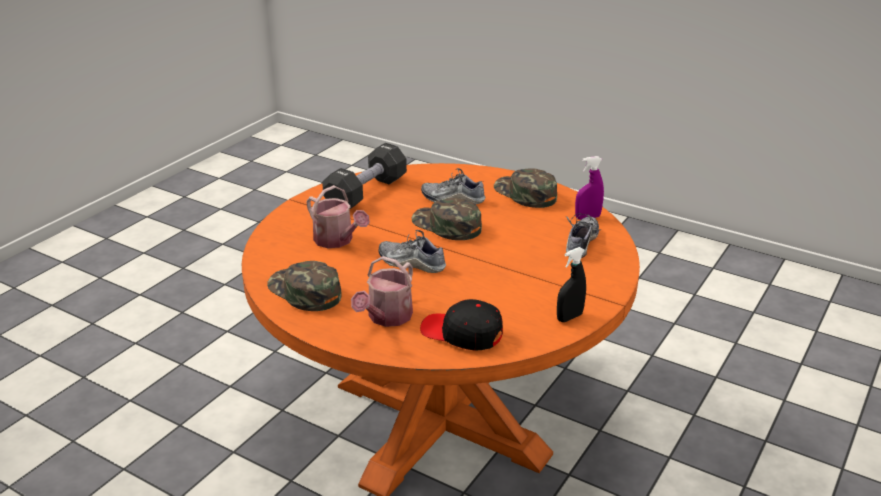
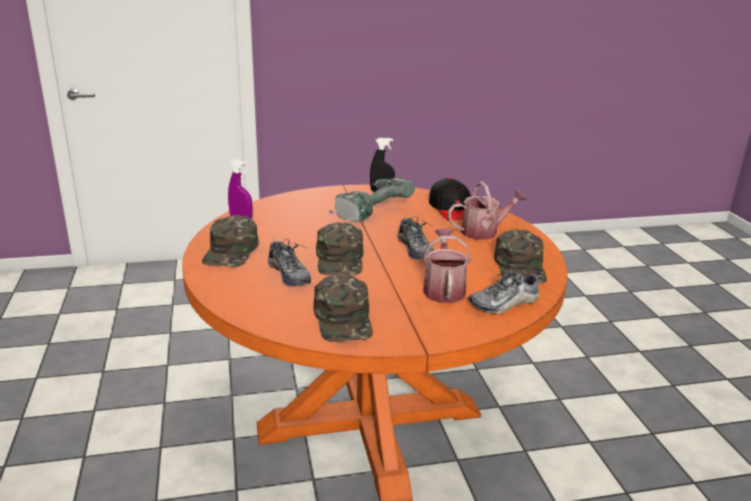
camera: 135 degrees left, 5 degrees down
black dumbbell [322,143,407,209] -> green cap [313,274,373,342]
shoe [566,213,602,258] -> shoe moved to [469,266,539,314]
none -> power drill [329,178,415,221]

